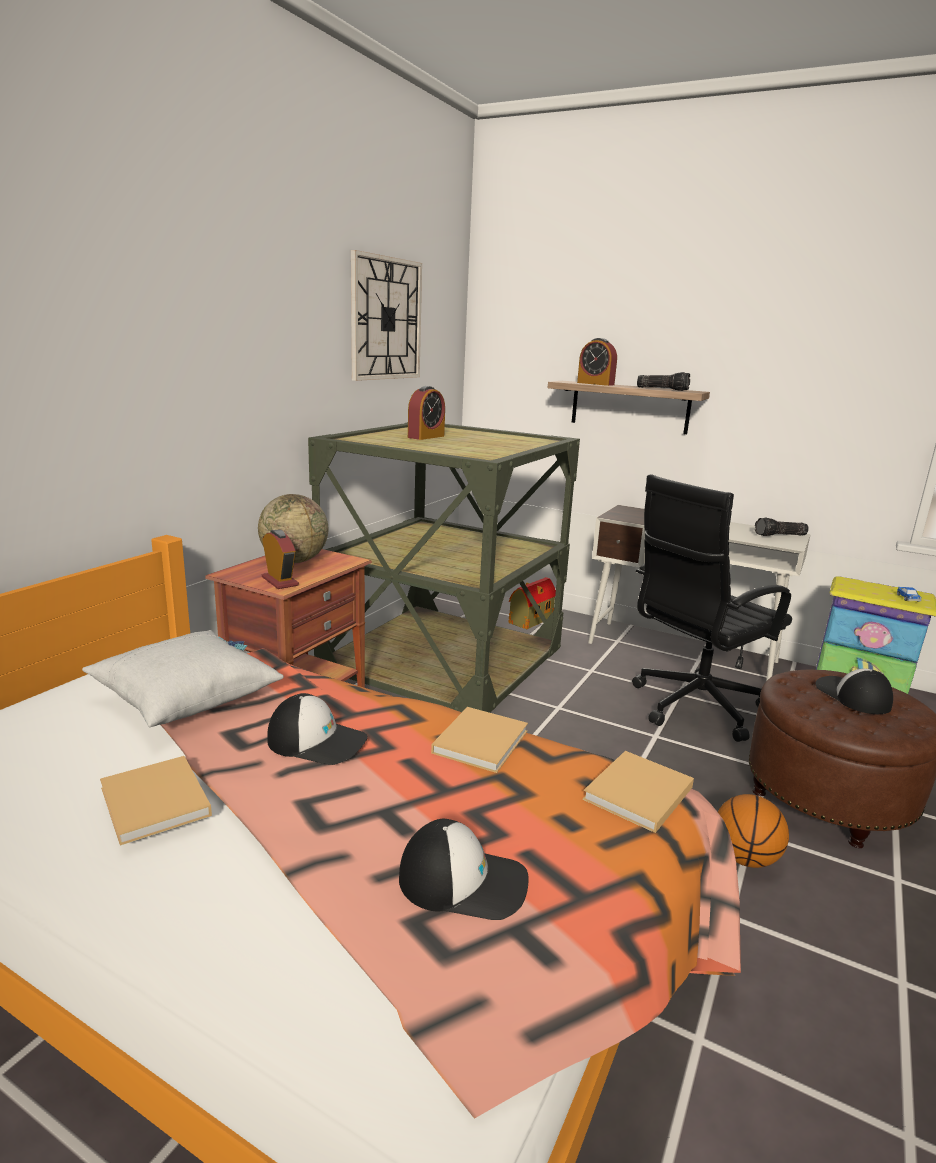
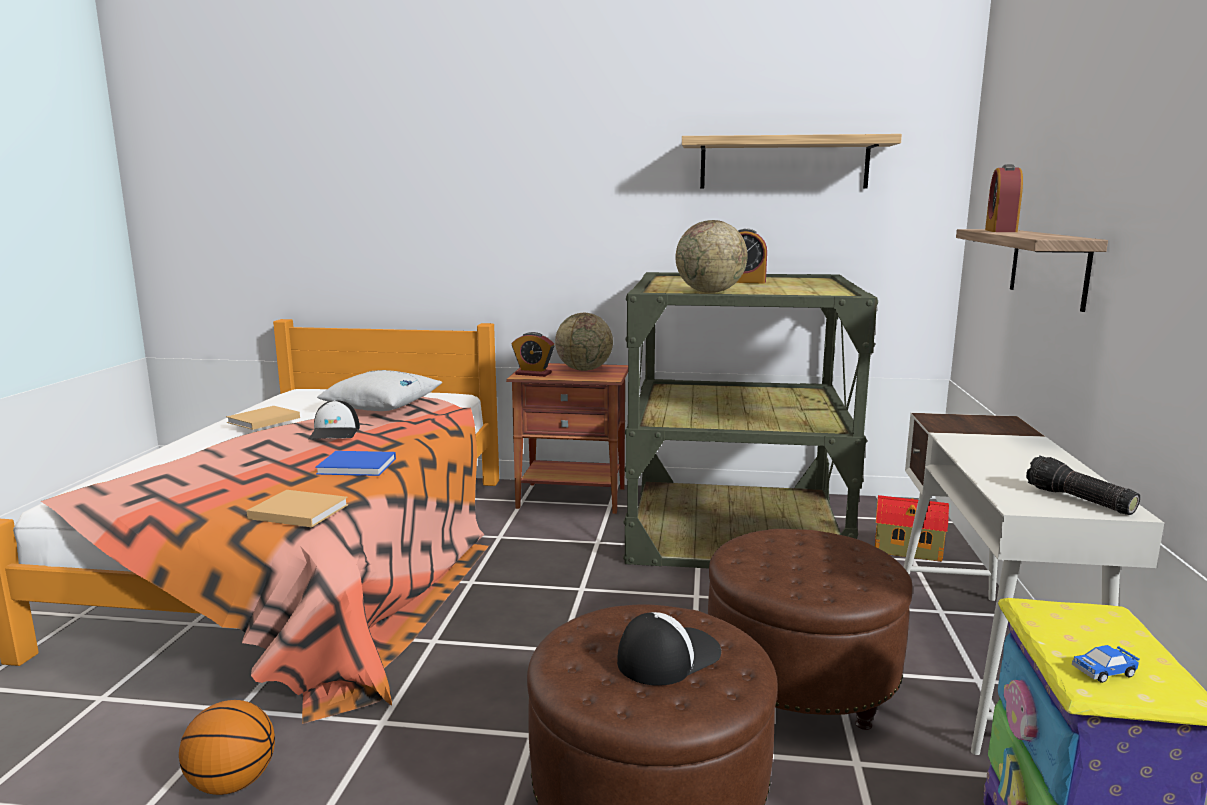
camera: 70 degrees right, 5 degrees down
alarm clock [262,530,299,589] -> alarm clock turned 75 degrees clockwise [512,332,554,377]
wall clock [351,250,422,381] -> shelf [682,134,902,189]
cap [399,819,529,920] -> none
beige book [431,707,528,773] -> blue book [315,451,396,476]
black office chair [632,474,792,742] -> brown ottoman [708,529,913,730]
flashlight [637,372,690,391] -> none
basketball [718,794,789,868] -> basketball moved to [179,700,275,795]
none -> globe [676,220,748,293]

